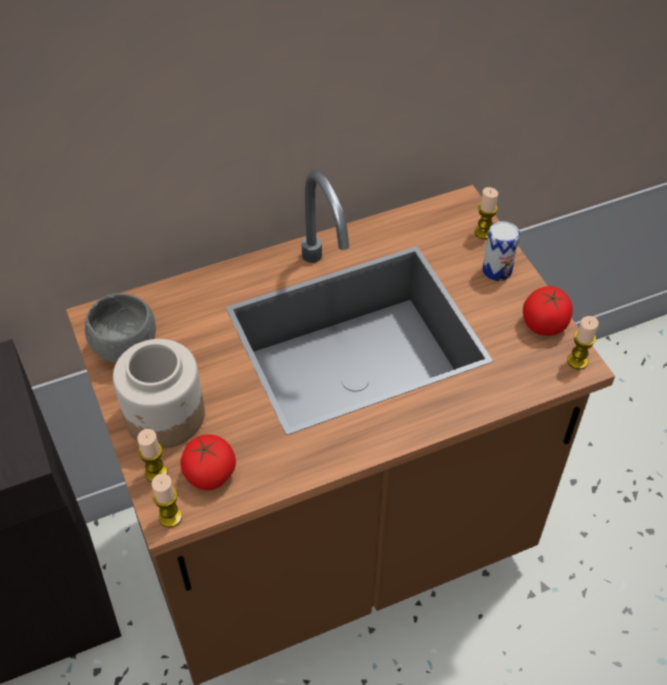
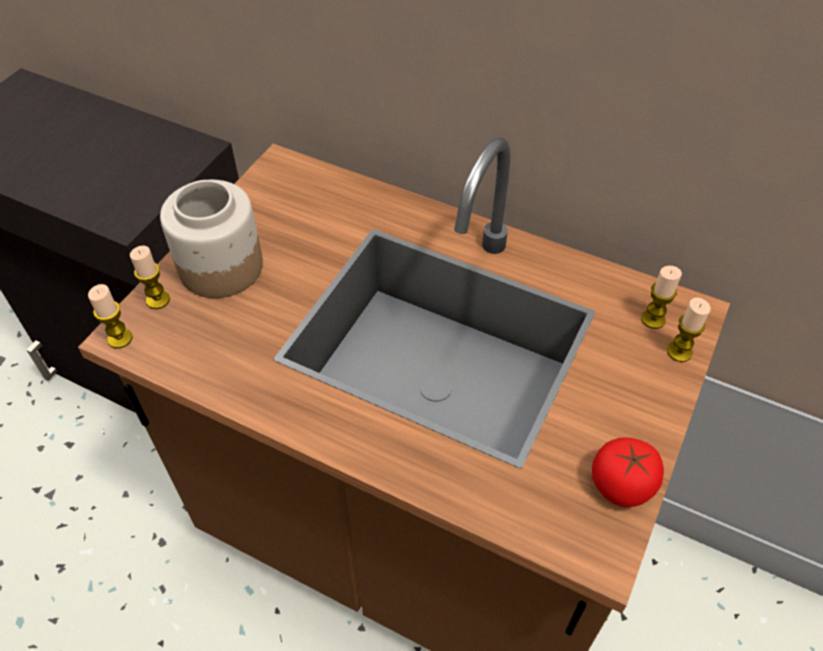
camera: 50 degrees right, 0 degrees up
grey bowl [85,293,156,363] -> none
tomato [181,435,236,490] -> none
can [482,221,520,281] -> none
candle [567,316,599,370] -> candle moved to [641,266,682,329]

